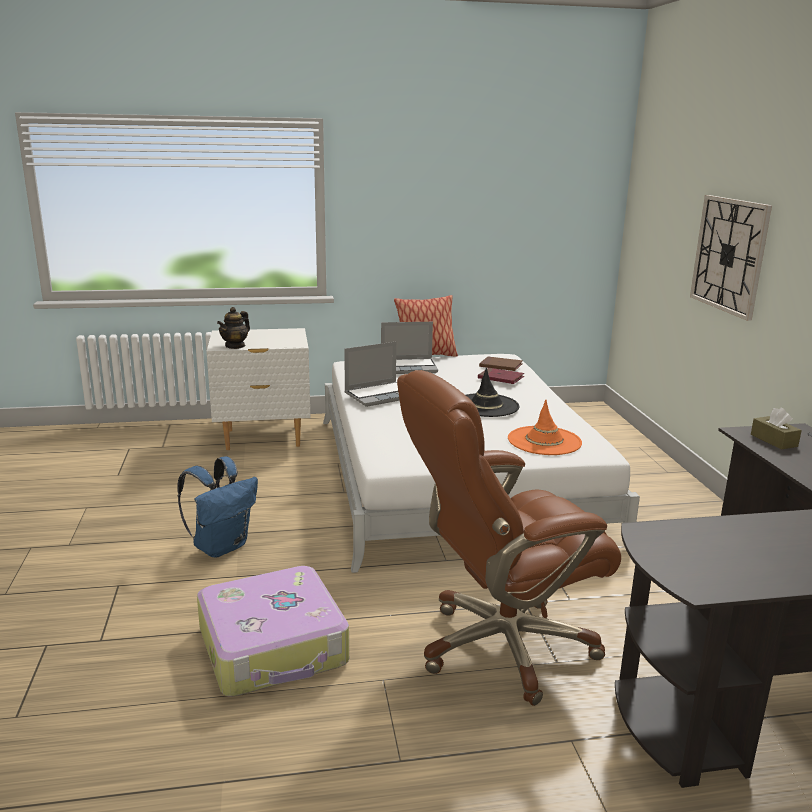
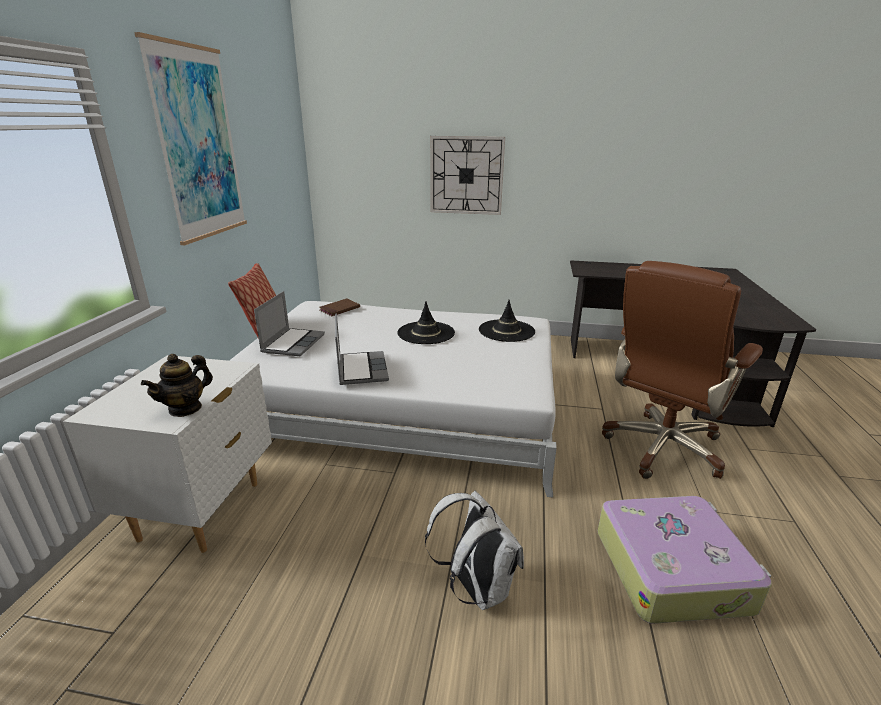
camera: 70 degrees left, 5 degrees up
blue backpack [177,457,258,558] -> white backpack [425,491,524,610]
teapot [217,307,250,349] -> teapot turned 75 degrees clockwise [141,354,213,417]
brown office chair [397,370,621,706] -> brown office chair turned 45 degrees clockwise [602,261,763,479]
red book [478,368,524,384] -> none
orange hat [508,400,582,455] -> black hat [479,300,535,342]
brown tissue box [751,408,802,450] -> none
none -> picture [134,32,247,245]

